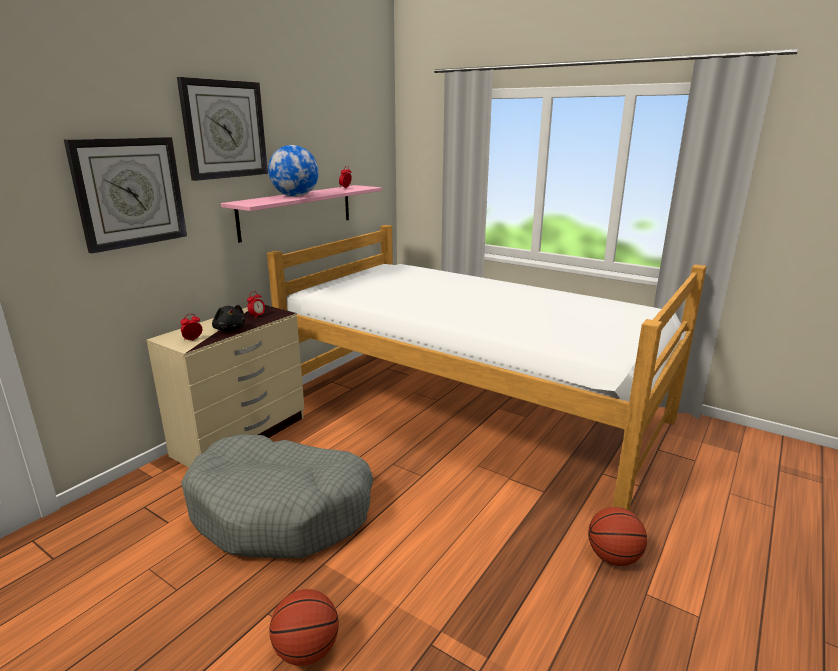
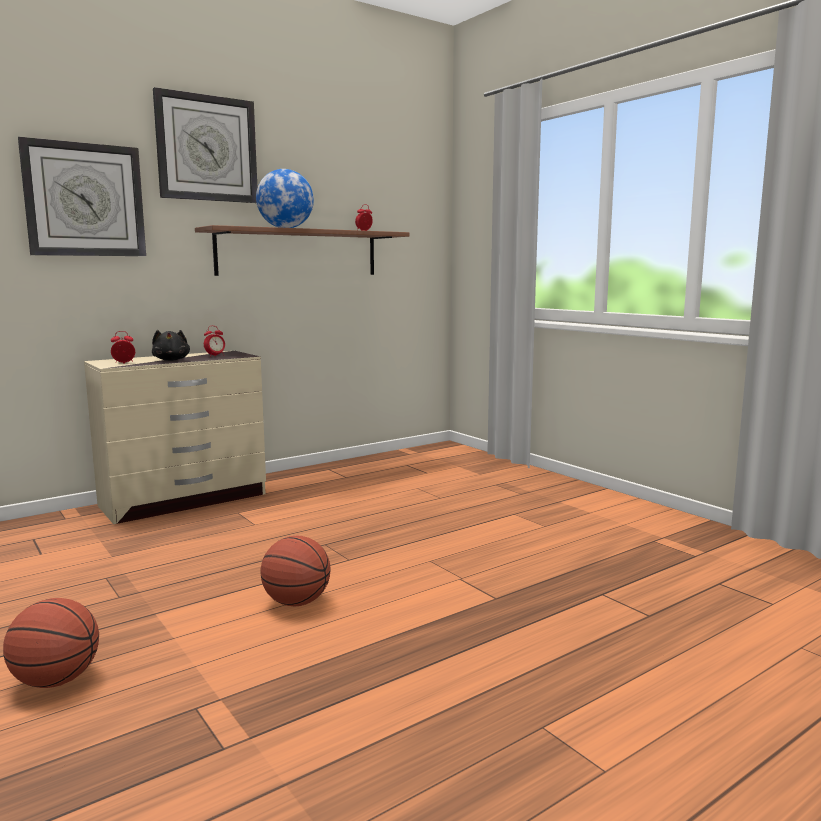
camera: 20 degrees right, 10 degrees down
grey dog bed [181,434,373,558] -> none
pink shelf [221,185,382,243] -> brown shelf [195,225,410,276]
bed [267,225,707,511] -> none
basketball [588,507,647,566] -> basketball moved to [260,536,331,606]

